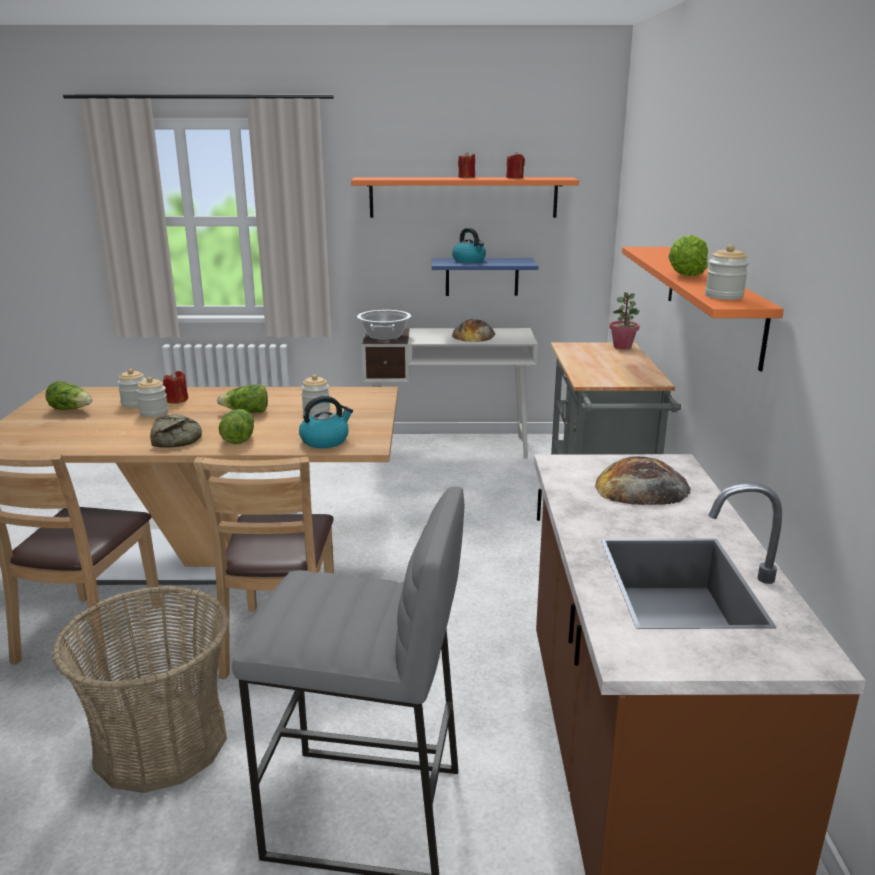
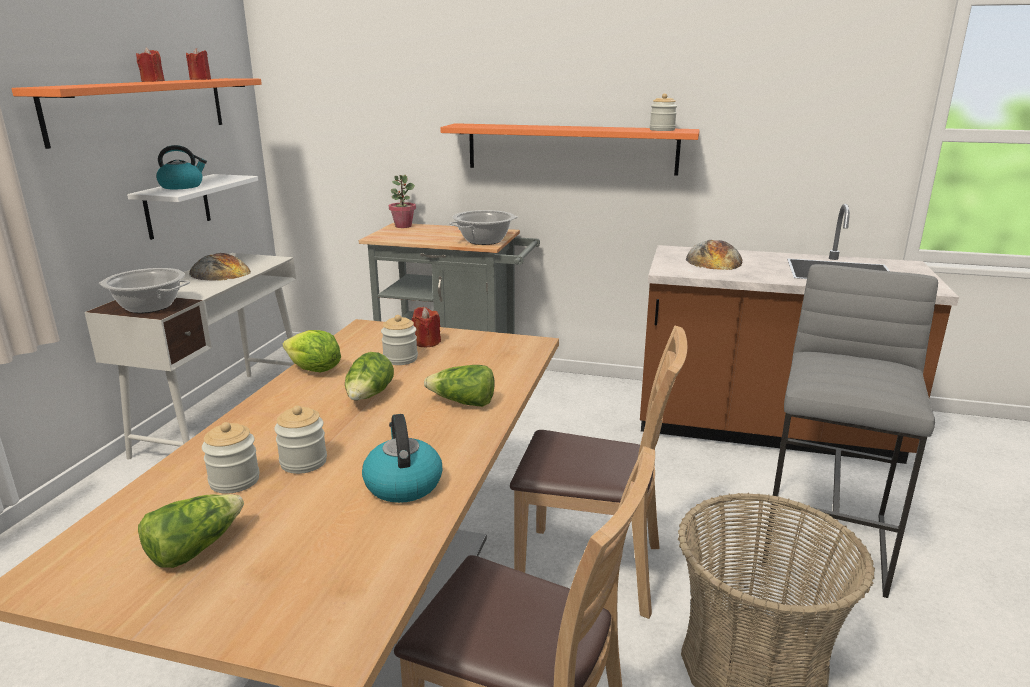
camera: 75 degrees left, 0 degrees up
bread [150,414,202,448] -> none
red candle [163,371,188,404] -> red candle moved to [412,307,441,347]
kettle [299,396,353,448] -> kettle moved to [362,414,442,503]
blue shelf [432,258,538,296] -> white shelf [127,174,258,240]
lettuce [668,235,708,276] -> lettuce moved to [283,330,341,373]
none -> cooking pot [449,210,518,245]

